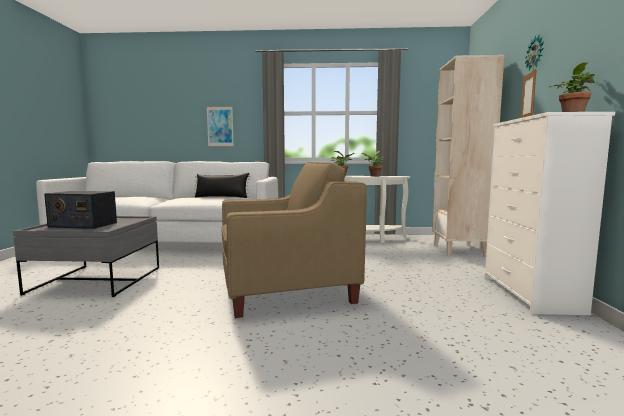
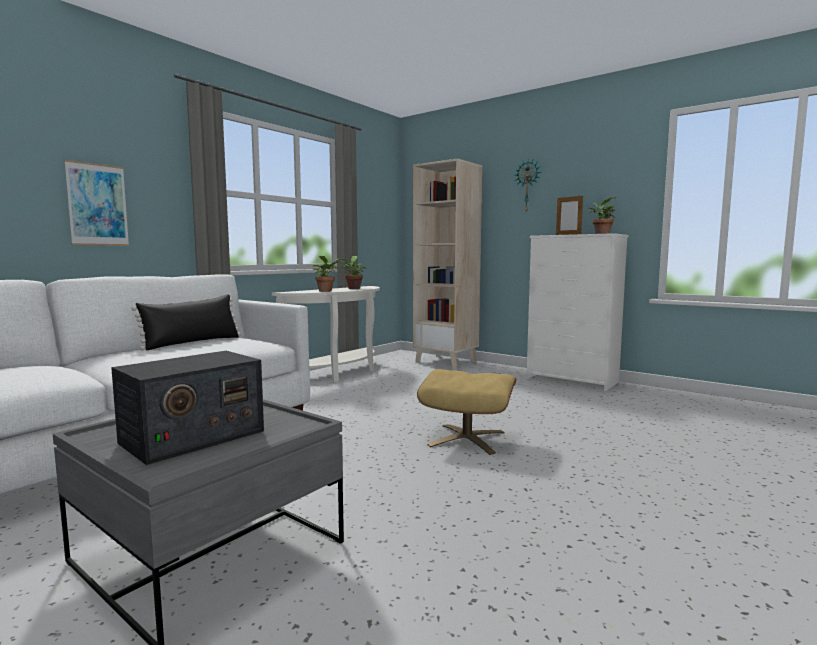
camera: 55 degrees left, 0 degrees up
beige armchair [221,162,367,318] -> beige ottoman [417,369,516,455]

